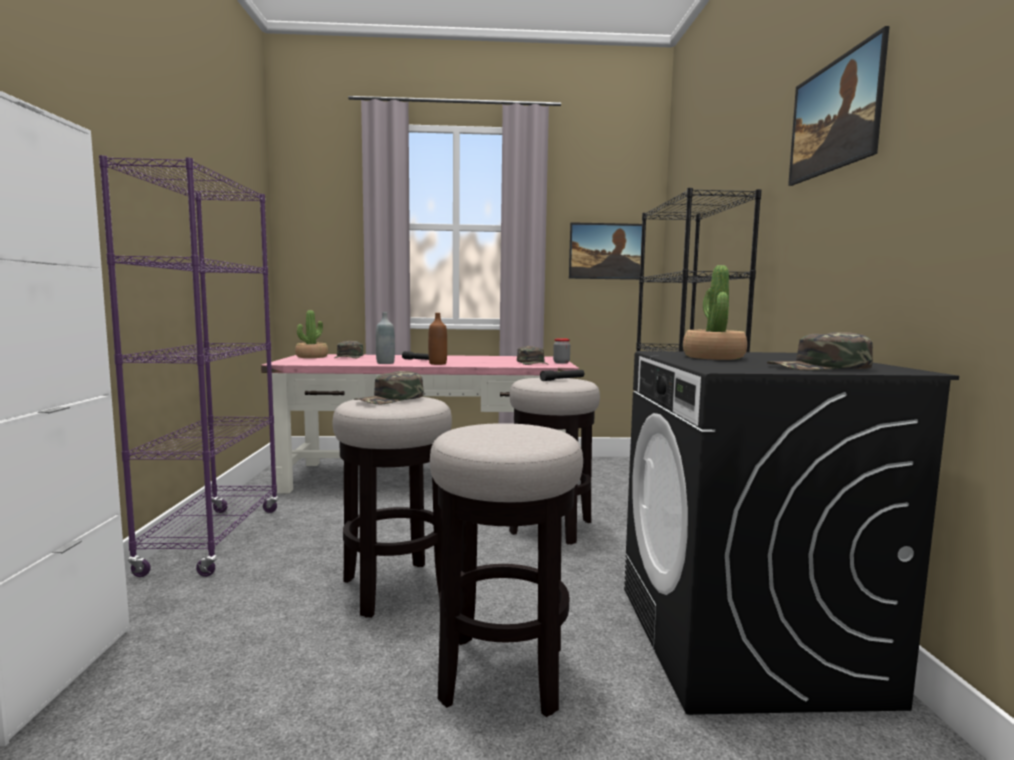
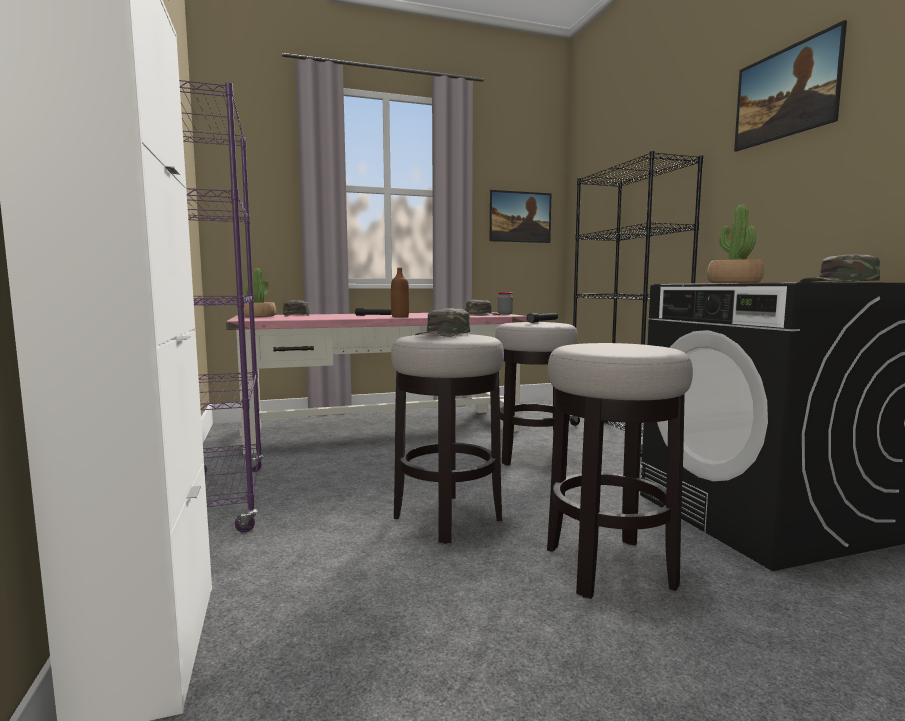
camera: 15 degrees left, 0 degrees up
grey bottle [376,312,395,364] -> none

